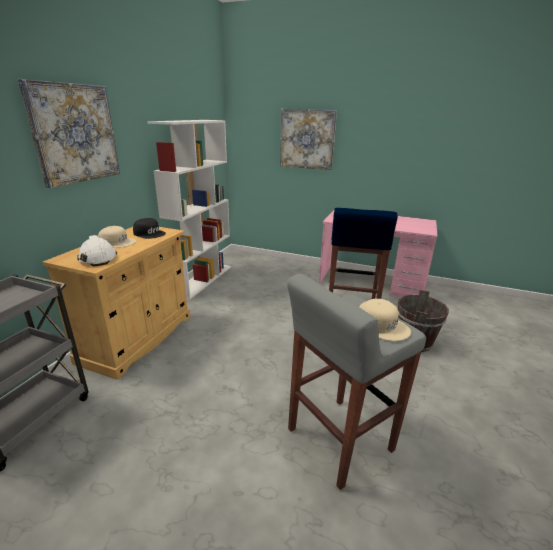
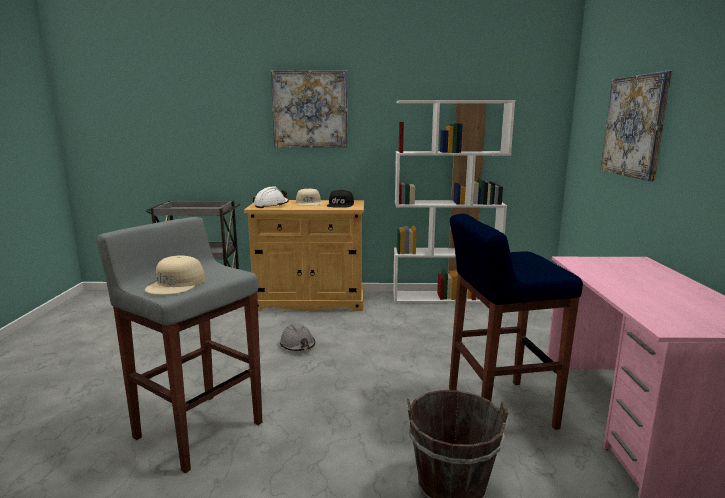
camera: 70 degrees right, 10 degrees down
none -> grey hard hat [280,323,315,351]

